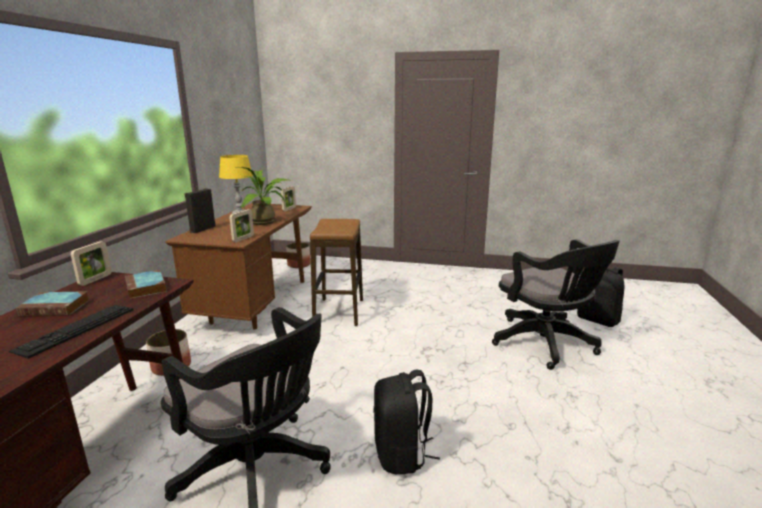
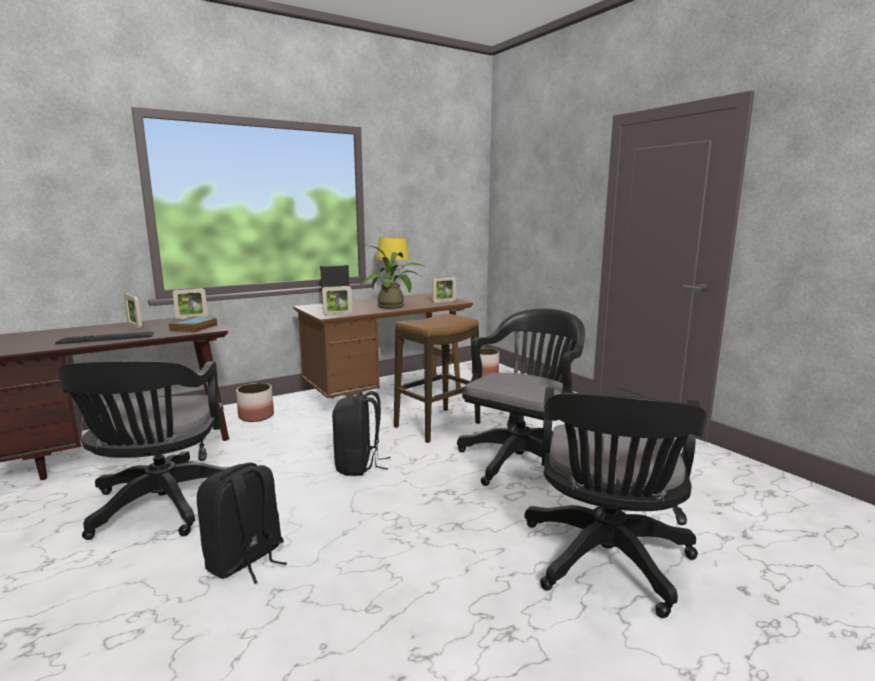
camera: 45 degrees right, 5 degrees down
book [16,291,89,317] -> picture frame [124,294,142,329]
black backpack [577,267,625,327] -> black backpack moved to [332,391,391,476]
none -> black office chair [457,309,585,486]

